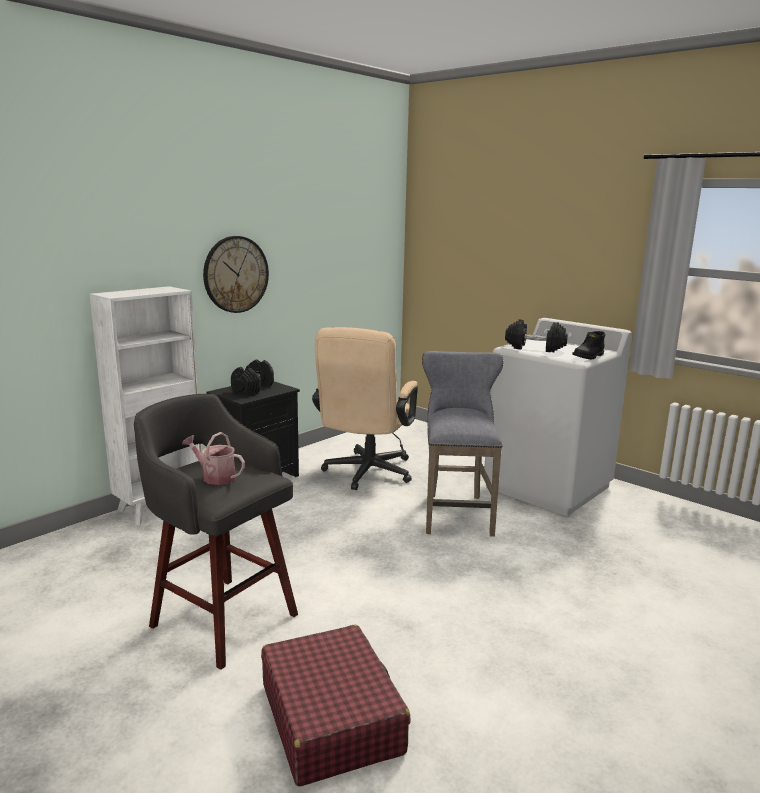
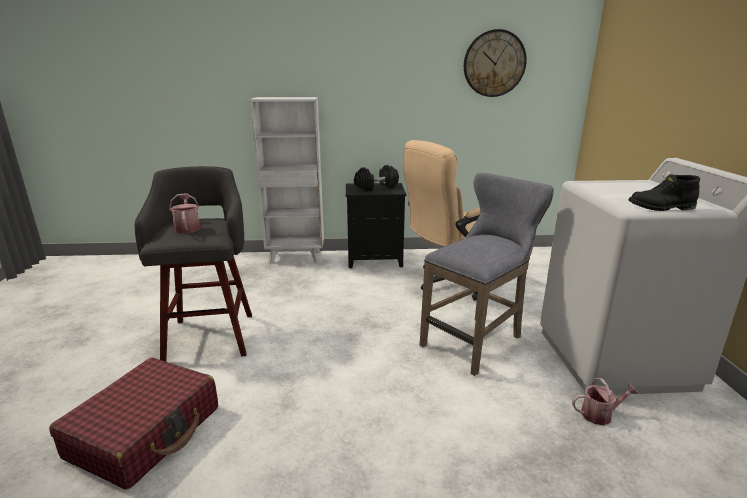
camera: 45 degrees right, 5 degrees up
wall clock [203,236,269,313] -> wall clock moved to [464,29,527,97]
black dumbbell [505,319,568,352] -> none
none -> watering can [572,378,639,425]

